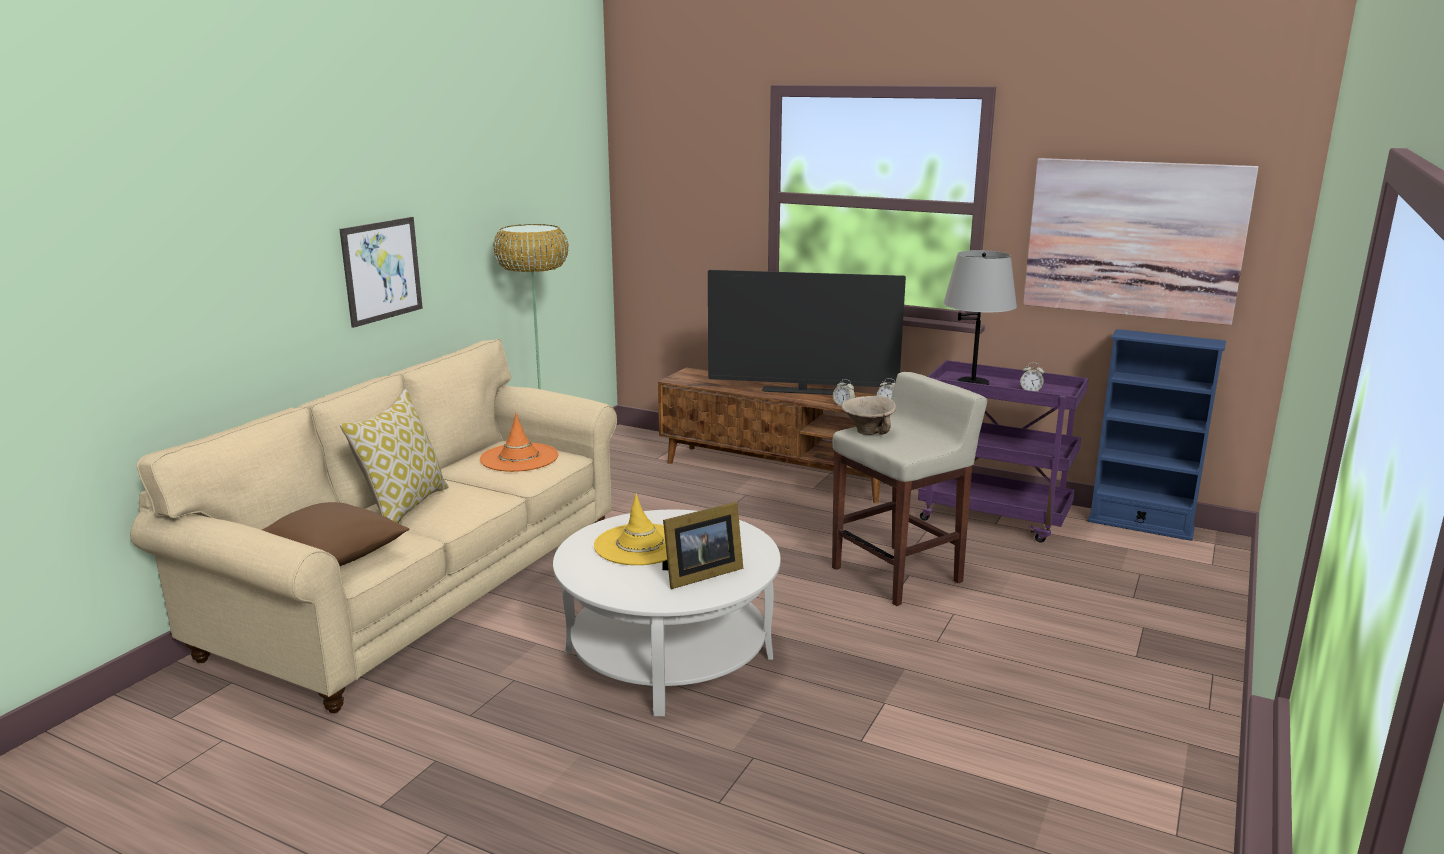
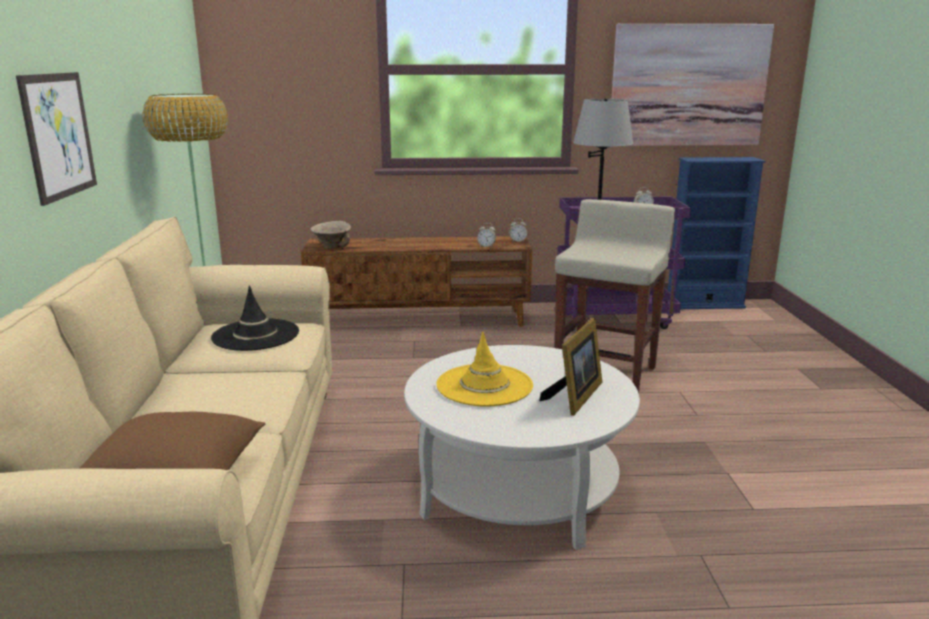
camera: 30 degrees left, 0 degrees up
pillow [340,389,448,523] -> none
orange hat [480,413,558,472] -> black hat [211,285,299,351]
television [708,270,906,395] -> none
beige bowl [841,396,896,435] -> beige bowl moved to [311,221,351,249]

